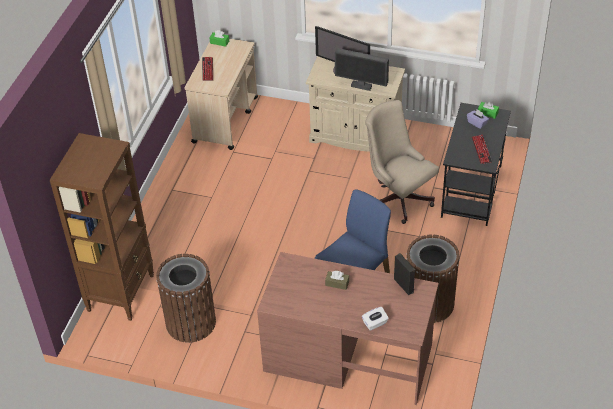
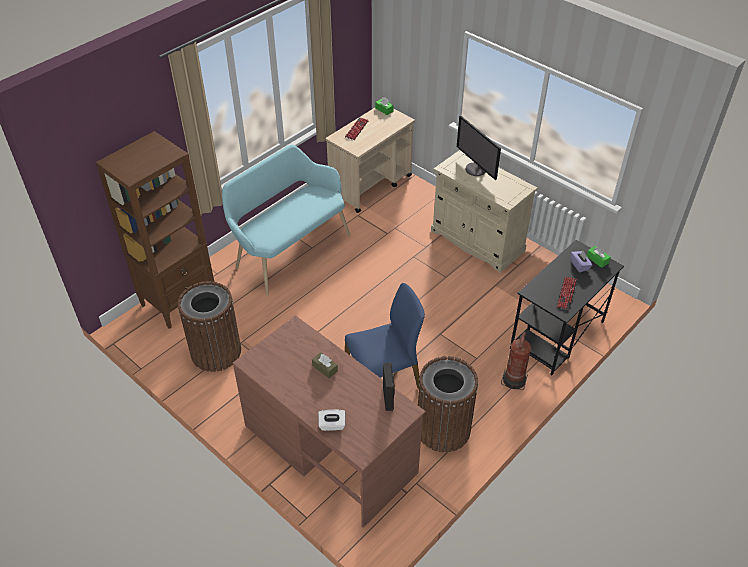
camera: 25 degrees right, 0 degrees up
monitor [335,48,389,91] -> none
beige office chair [365,100,439,224] -> none
none -> turquoise bench [222,145,351,296]
none -> fire extinguisher [501,332,531,390]

